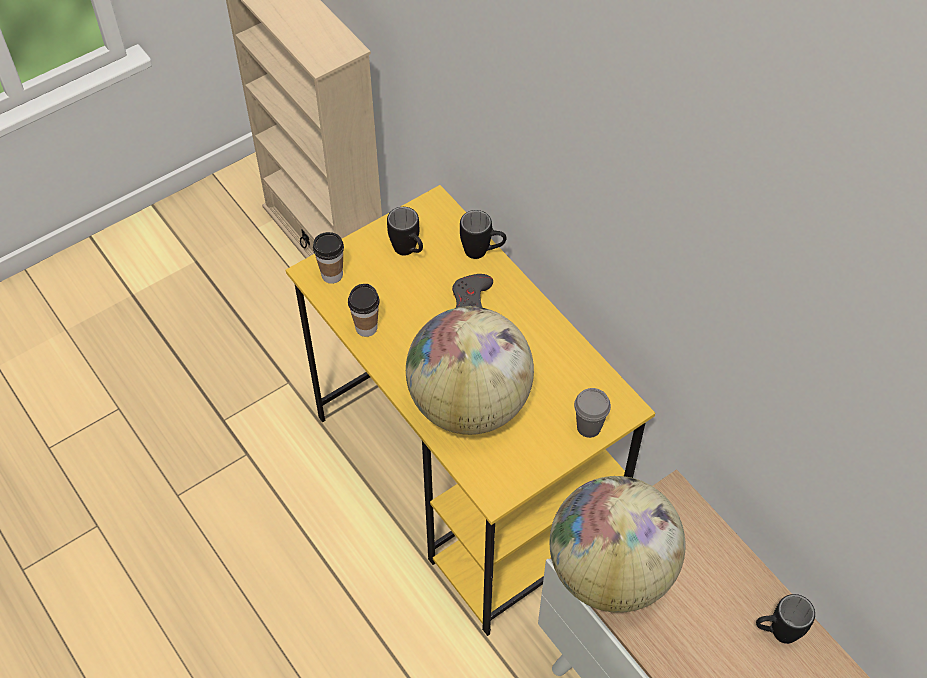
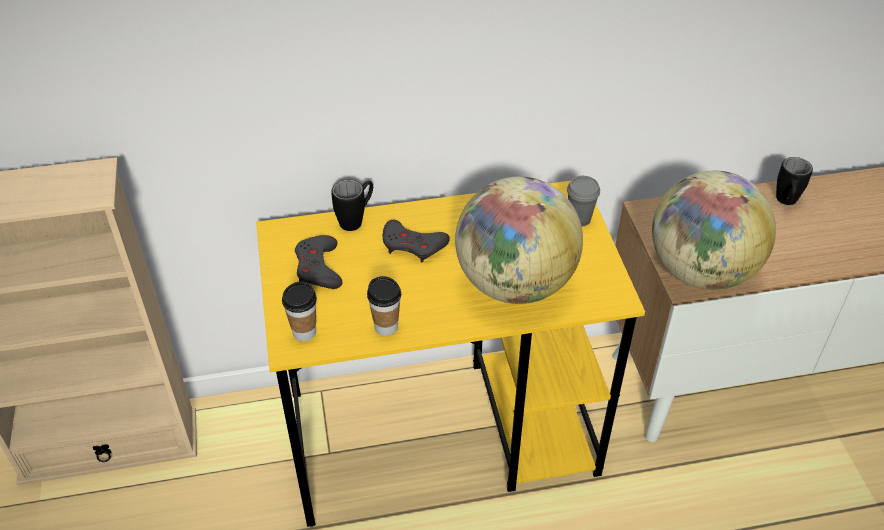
camera: 65 degrees left, 10 degrees down
black mug [387,207,423,255] -> grey game controller [295,235,342,289]

